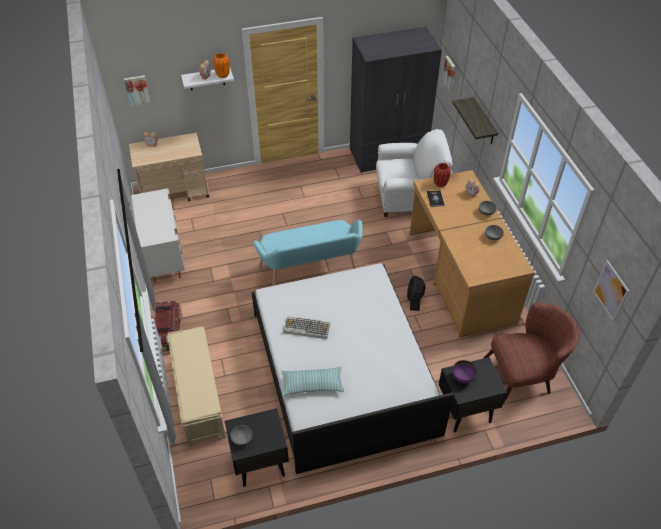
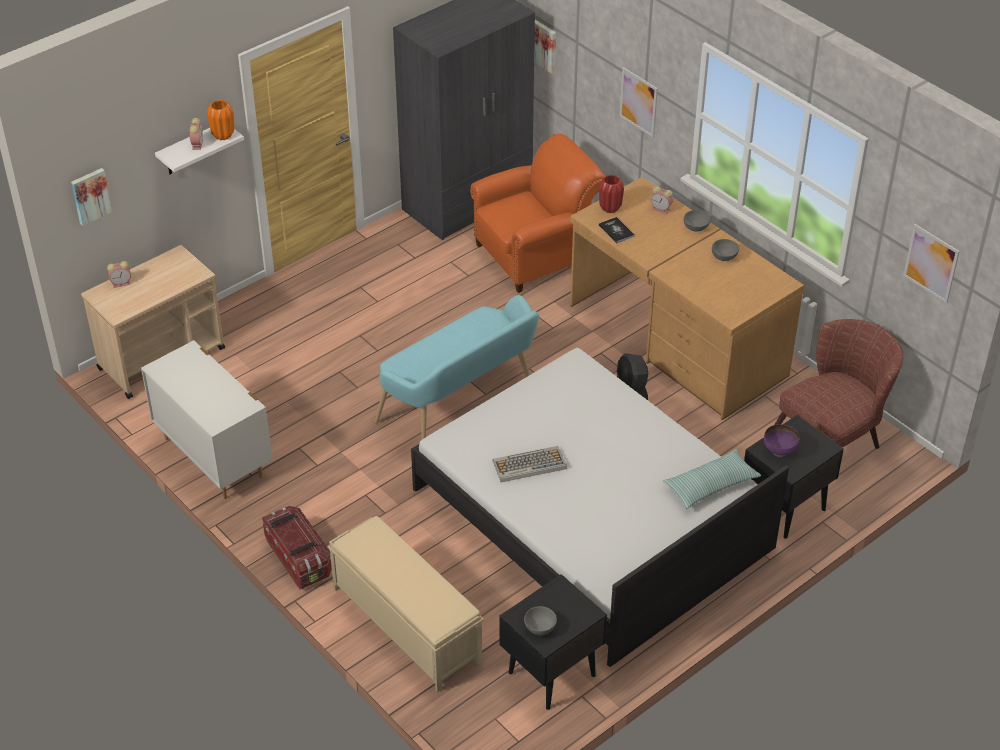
camera: 25 degrees left, 5 degrees down
pillow [281,367,344,396] -> pillow moved to [663,449,761,509]
white armchair [376,129,453,217] -> orange armchair [470,134,605,293]
shelf [452,97,498,145] -> picture [620,67,658,137]

